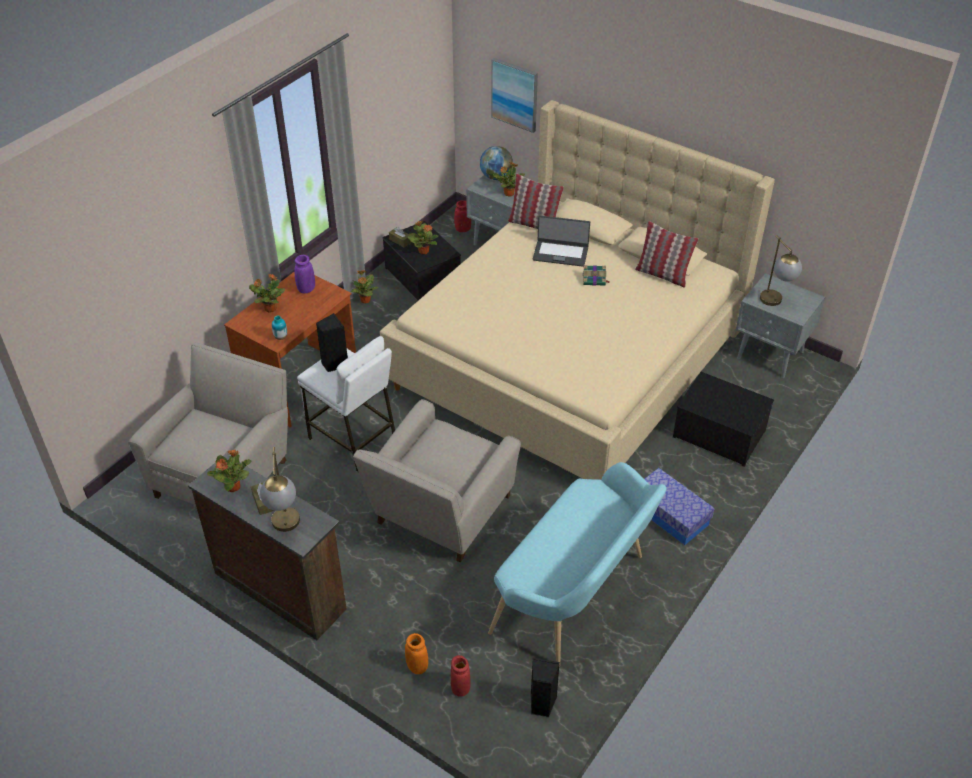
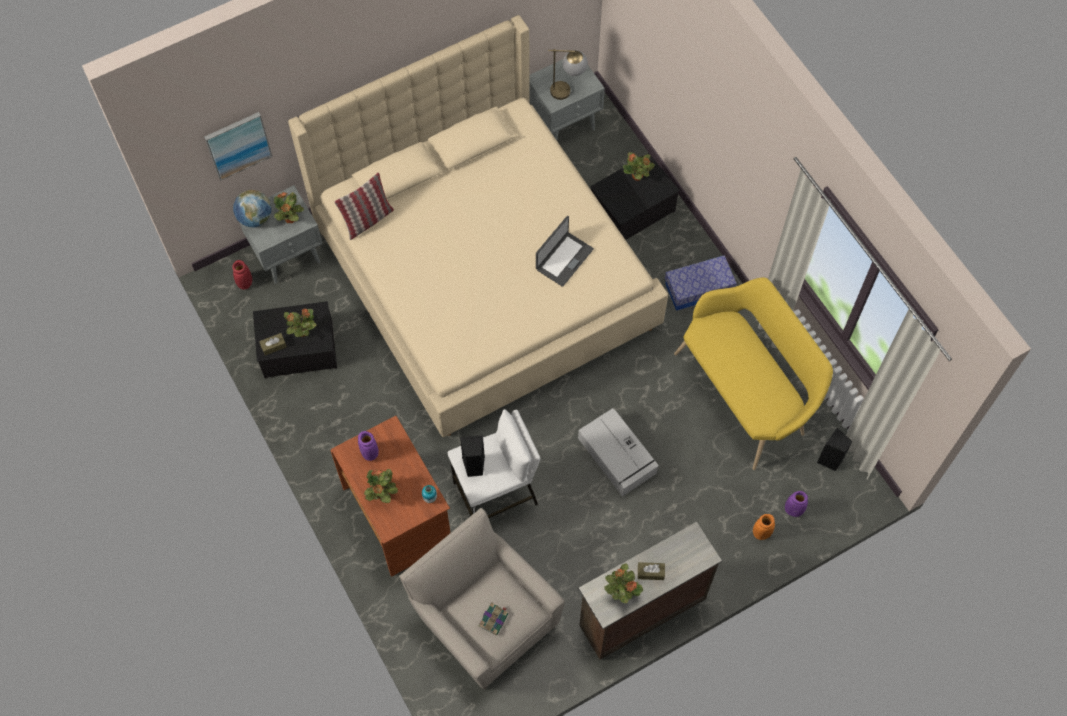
camera: 65 degrees left, 20 degrees up
table lamp [260,447,300,532] -> none
potted plant [351,270,378,303] -> potted plant moved to [623,152,655,181]
beige armchair [353,399,521,562] -> grey storage box [578,408,659,497]
red vase [451,655,471,697] -> purple vase [785,491,808,517]
turquoise bench [488,462,666,667] -> yellow bench [674,277,833,470]
laptop [533,215,590,267] -> laptop moved to [536,216,594,287]
book [583,265,609,286] -> book moved to [478,602,508,635]
pillow [635,221,698,288] -> none

